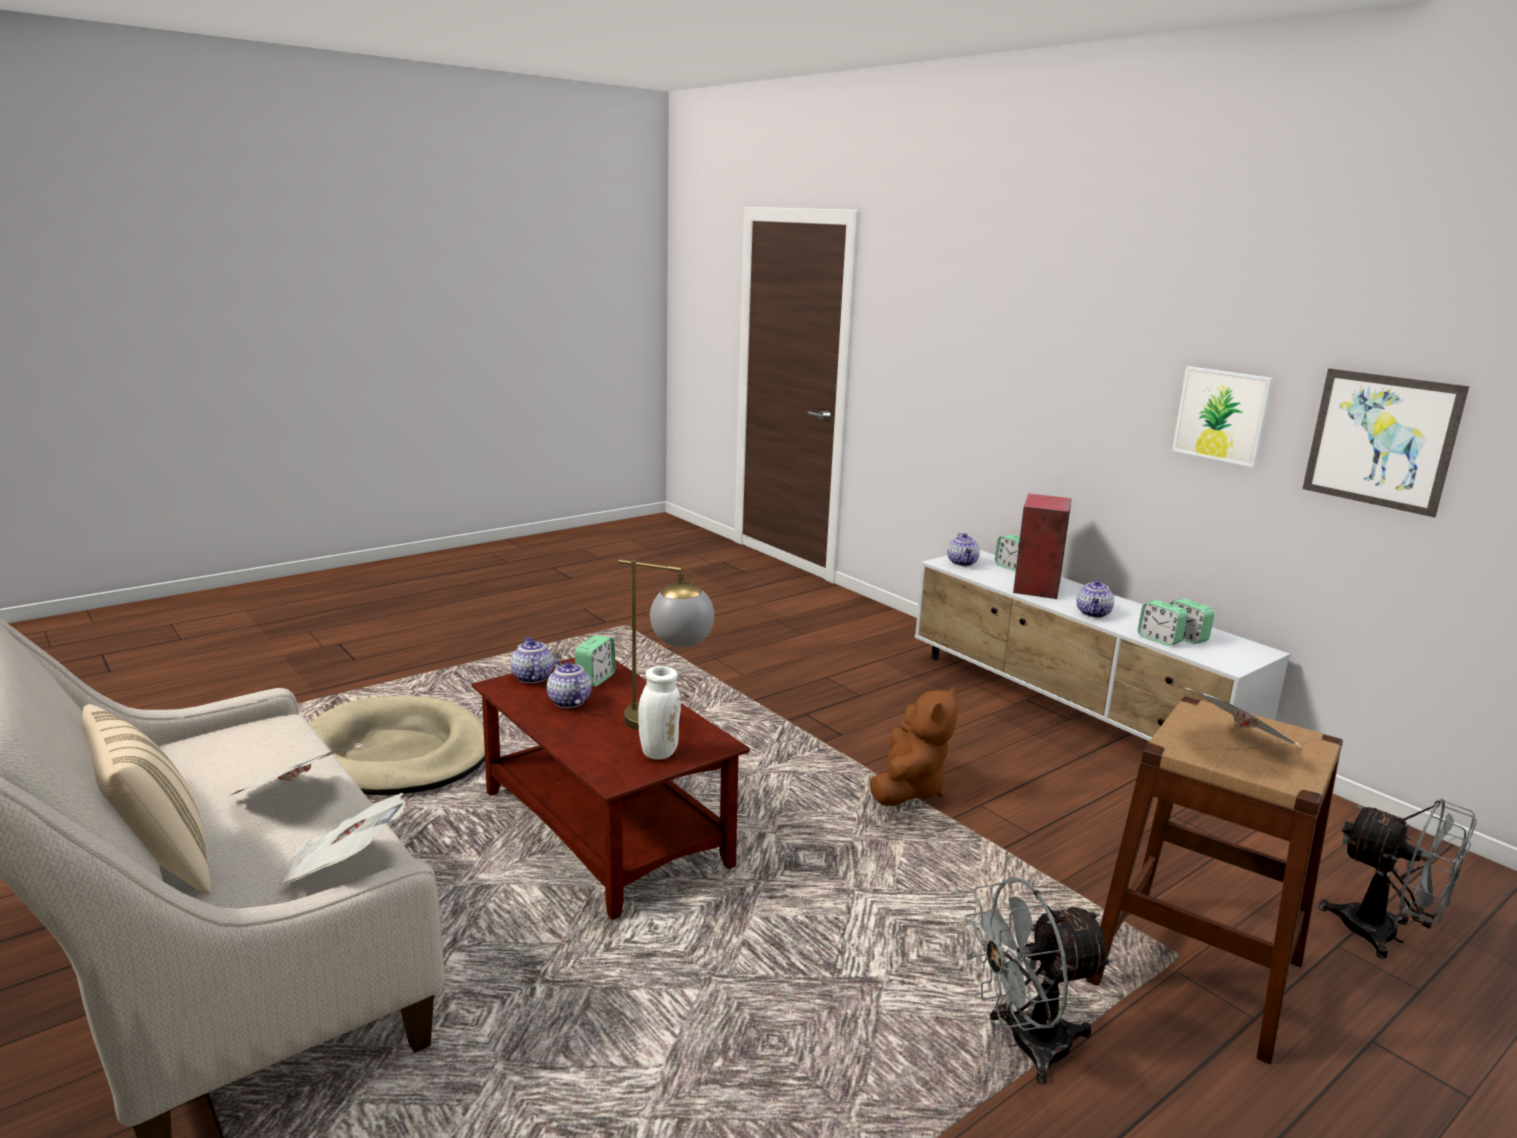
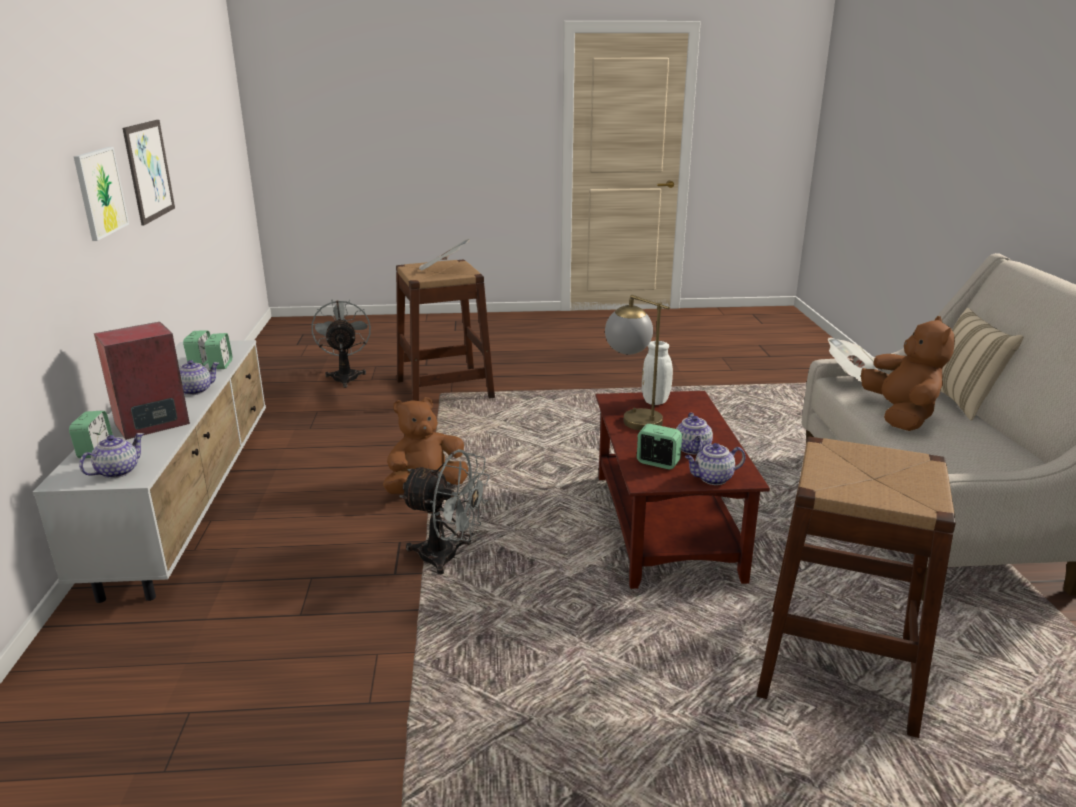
camera: 145 degrees left, 5 degrees up
newspaper [229,747,344,796] -> brown plush toy [861,316,955,431]
beige dog bed [309,696,485,796] -> brown stool [756,437,956,738]
teapot [511,637,554,683] -> teapot turned 60 degrees clockwise [685,443,745,485]
alarm clock [575,635,616,687] -> alarm clock turned 60 degrees clockwise [637,424,682,469]
grey fan [964,877,1113,1085] -> grey fan moved to [400,449,490,575]

